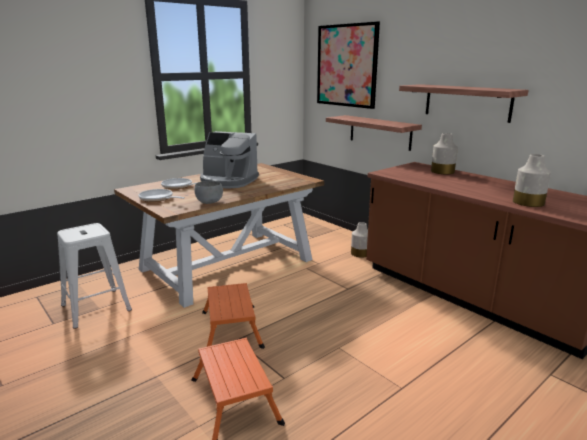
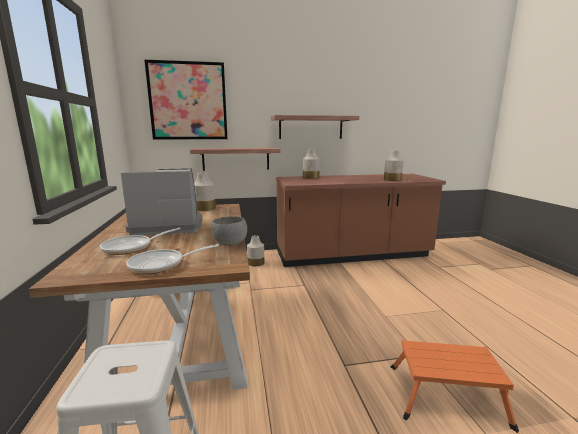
camera: 60 degrees left, 5 degrees down
coffee machine [200,131,259,188] -> coffee machine turned 150 degrees counterclockwise [121,168,202,236]
orange step ladder [202,283,265,349] -> none
none -> beige vase [194,172,216,211]

